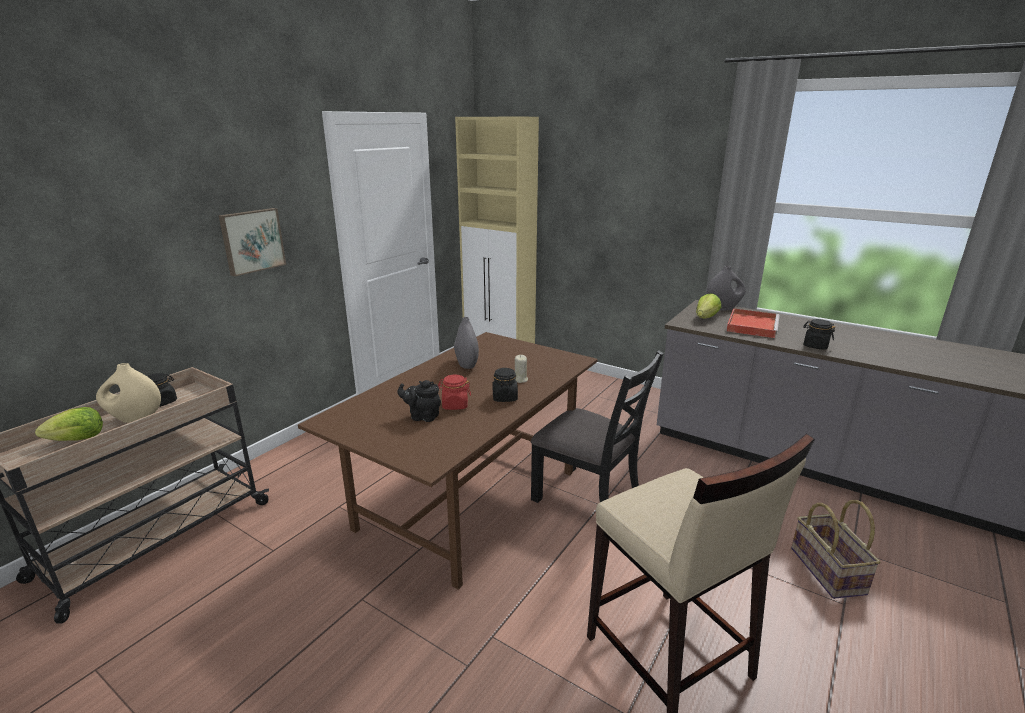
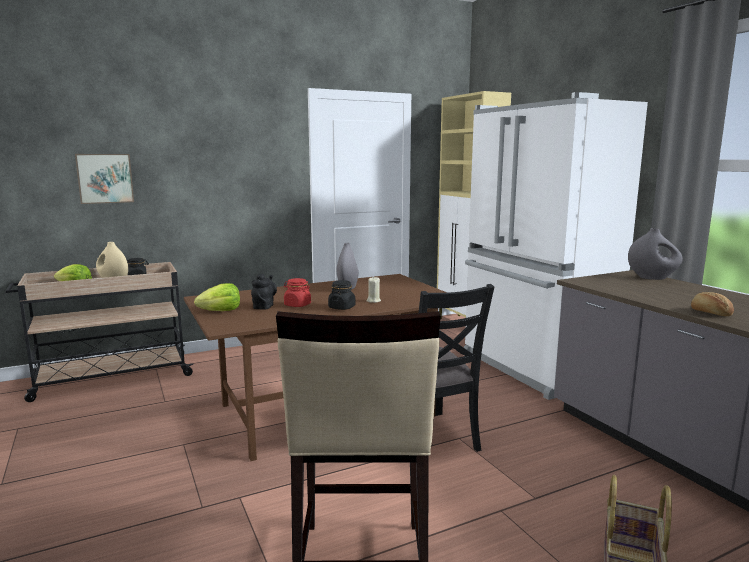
camera: 30 degrees right, 10 degrees down
picture [219,208,286,276] -> picture moved to [75,154,134,204]
black teapot [397,380,441,422] -> black teapot turned 60 degrees clockwise [251,274,277,310]
lettuce [696,293,721,318] -> lettuce moved to [194,283,240,311]
red tray [726,308,780,338] -> none
black jar [803,319,835,350] -> bread [691,292,734,316]
none -> white fridge [464,92,648,400]

